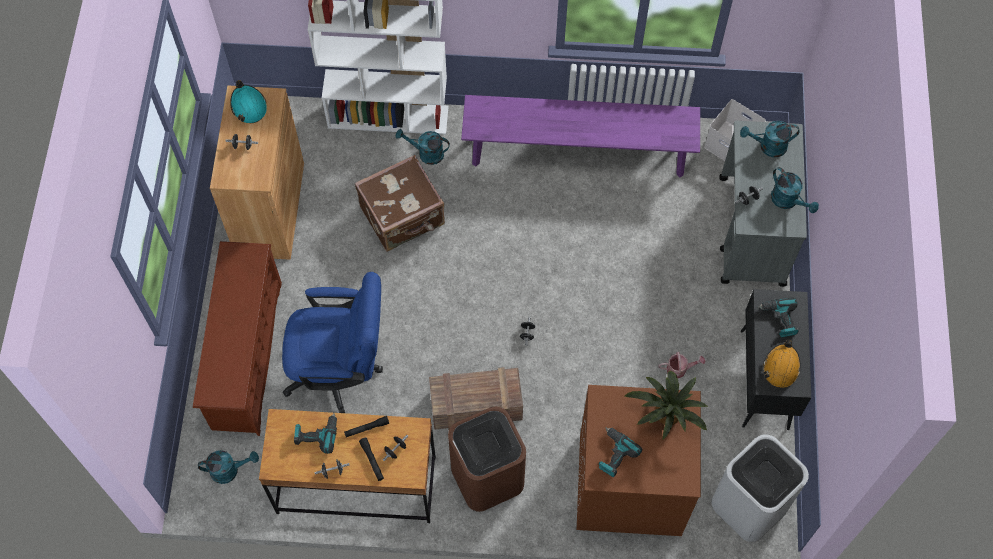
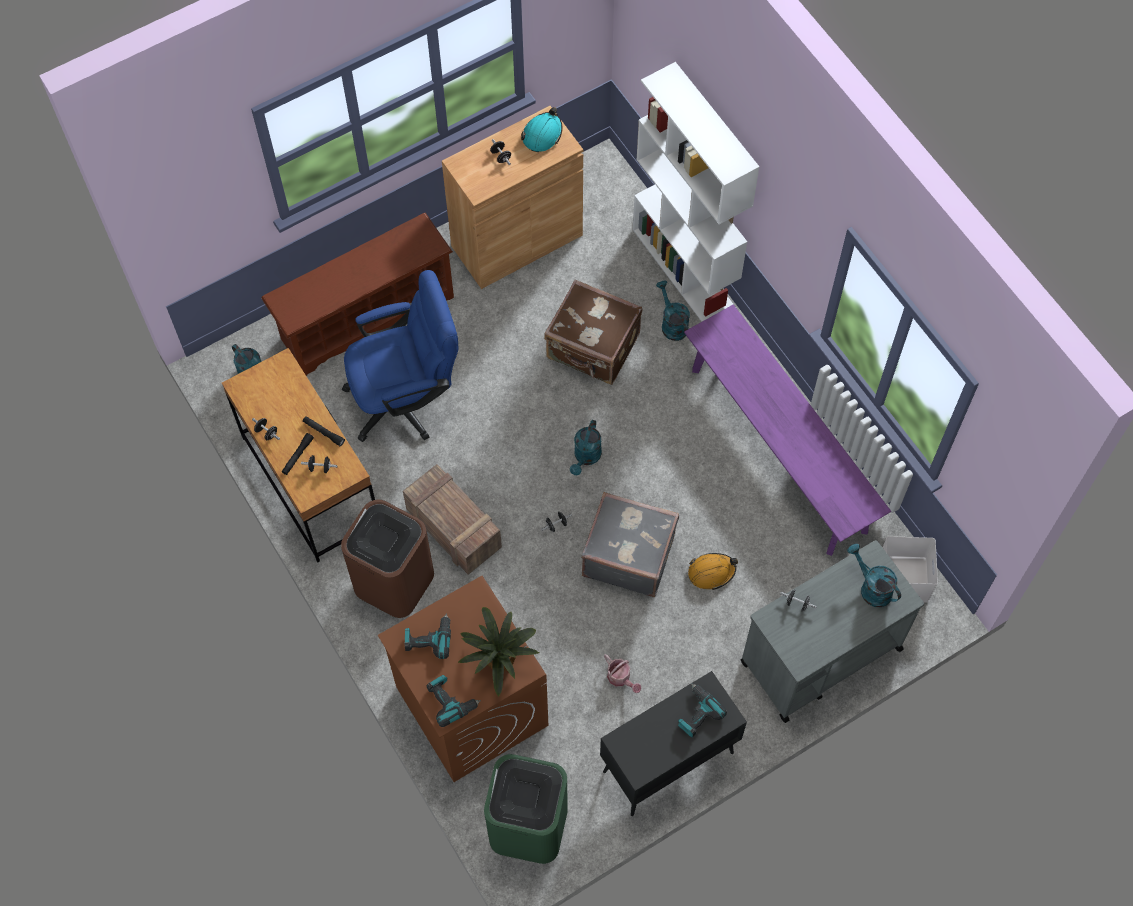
camera: 55 degrees right, 0 degrees up
blue office chair [282,272,383,413] -> blue office chair turned 75 degrees counterclockwise [342,270,458,442]
power drill [294,413,337,454] -> power drill moved to [427,675,481,727]
white trash can [711,434,809,542] -> green trash can [484,754,568,864]
orange hard hat [763,340,801,388] -> orange hard hat moved to [688,553,738,590]
turquoise watering can [771,167,819,213] -> turquoise watering can moved to [570,420,602,475]
none -> grey suitcase [581,492,679,597]

